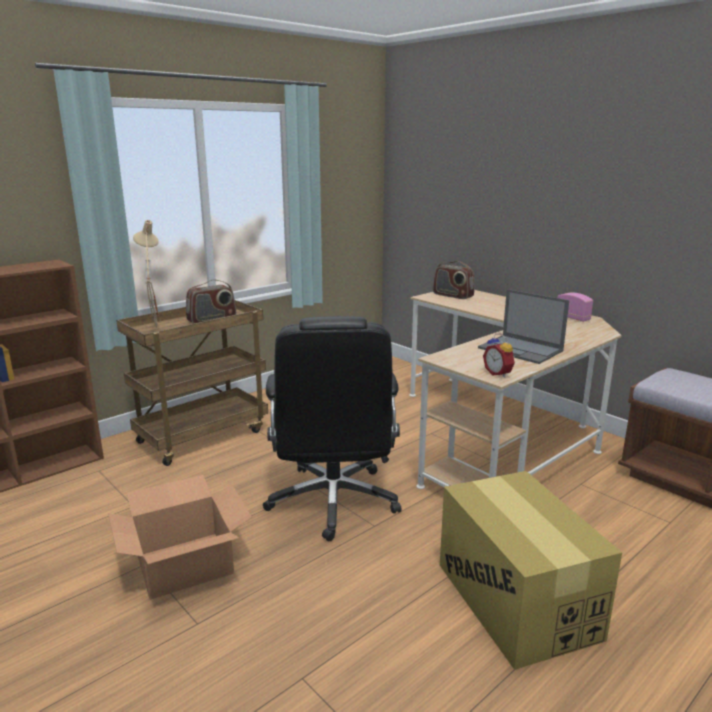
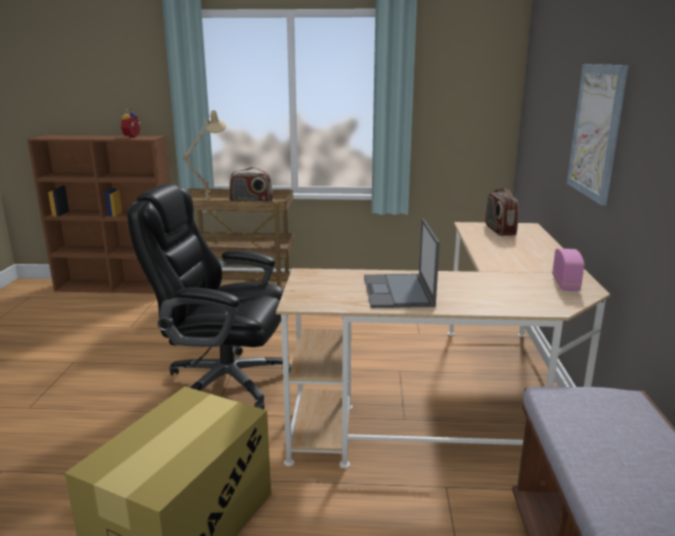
camera: 45 degrees right, 0 degrees up
cardboard box [108,475,252,600] -> none
black office chair [263,316,402,541] -> black office chair turned 60 degrees clockwise [127,184,292,409]
alarm clock [483,333,515,378] -> alarm clock moved to [121,108,141,138]
none -> picture [567,64,629,205]

